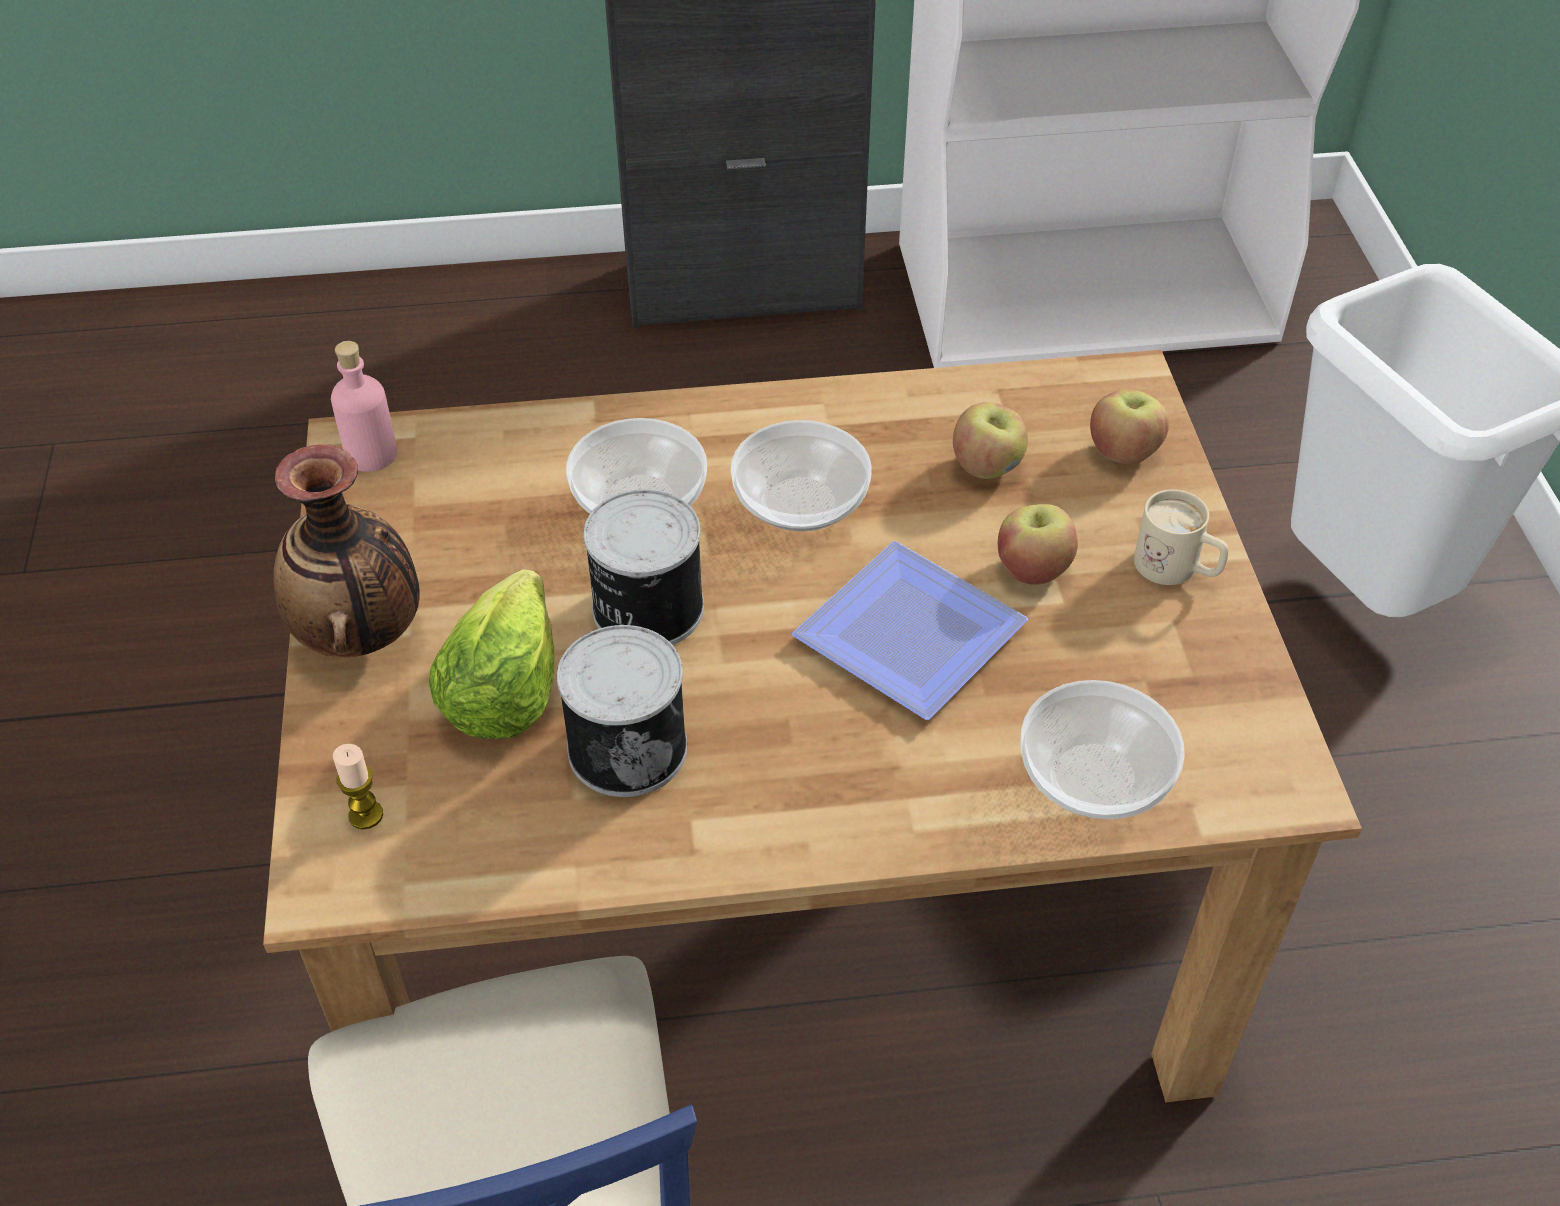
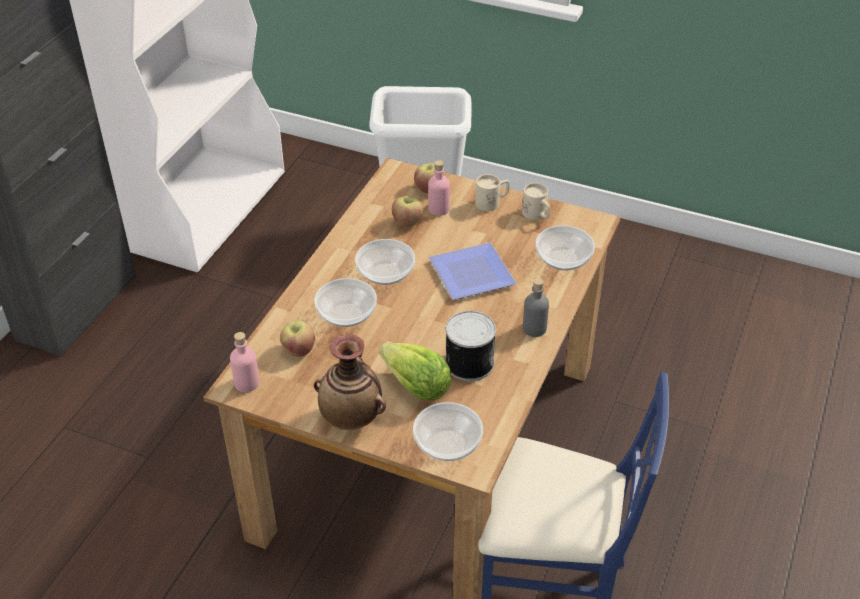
camera: 60 degrees left, 5 degrees down
candle [333,744,383,829] -> bowl [413,402,483,461]
can [583,489,704,645] -> none
apple [998,504,1078,585] -> apple moved to [280,320,315,357]
none -> pink bottle [428,160,450,216]
none -> beige mug [522,183,550,220]
none -> grey bottle [523,278,549,337]

